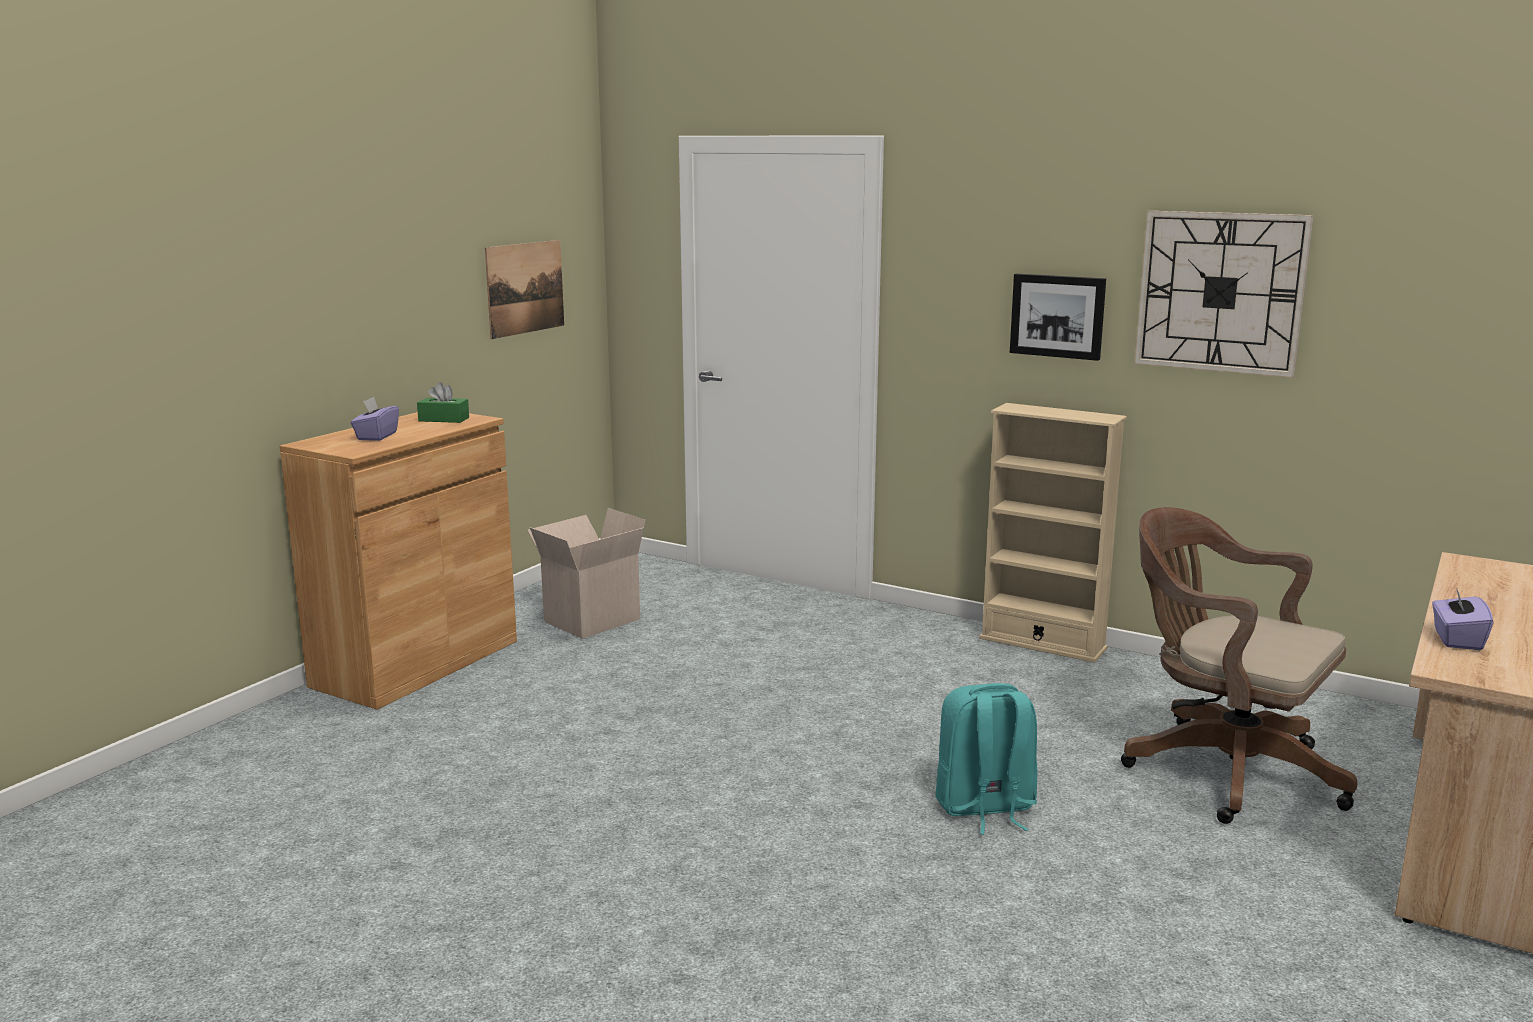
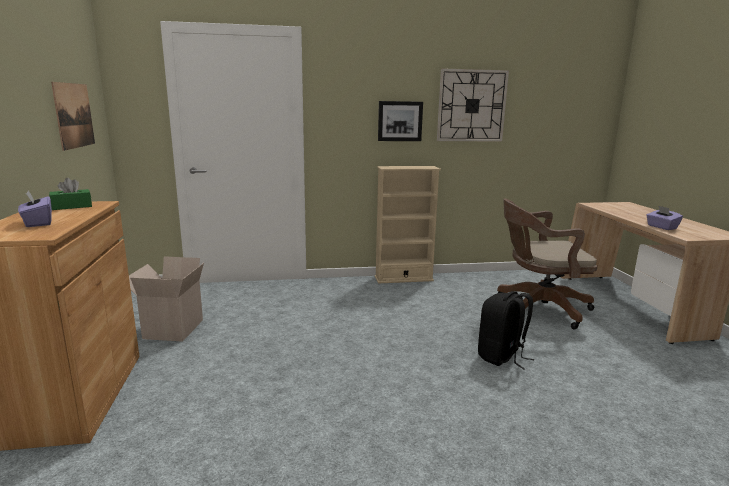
camera: 40 degrees left, 0 degrees up
turquoise backpack [935,683,1038,835] -> black backpack [478,291,534,369]

